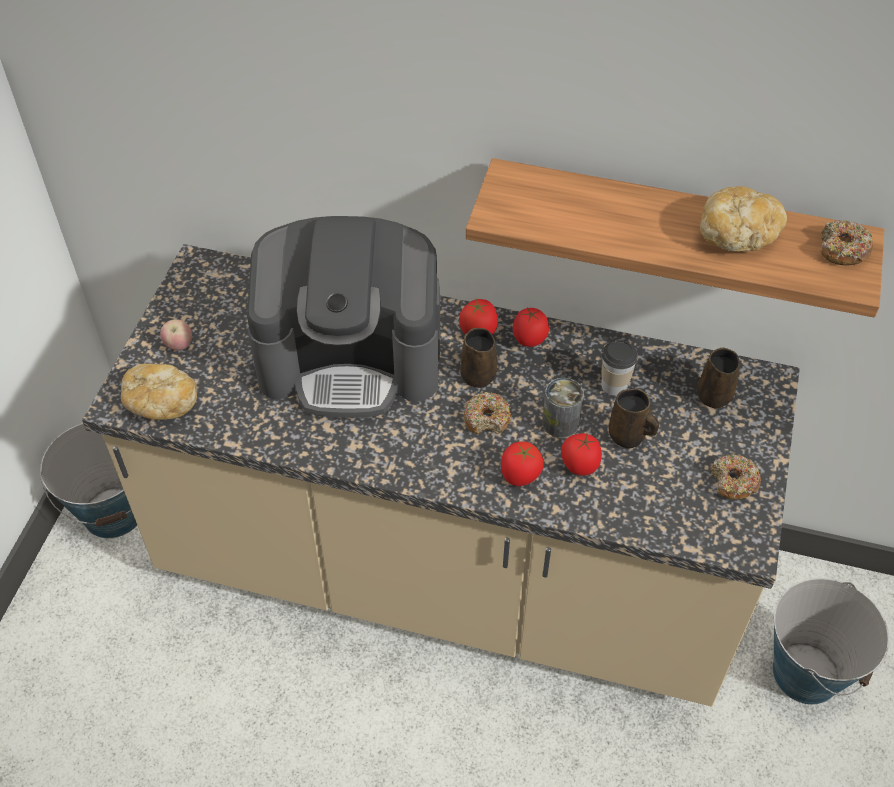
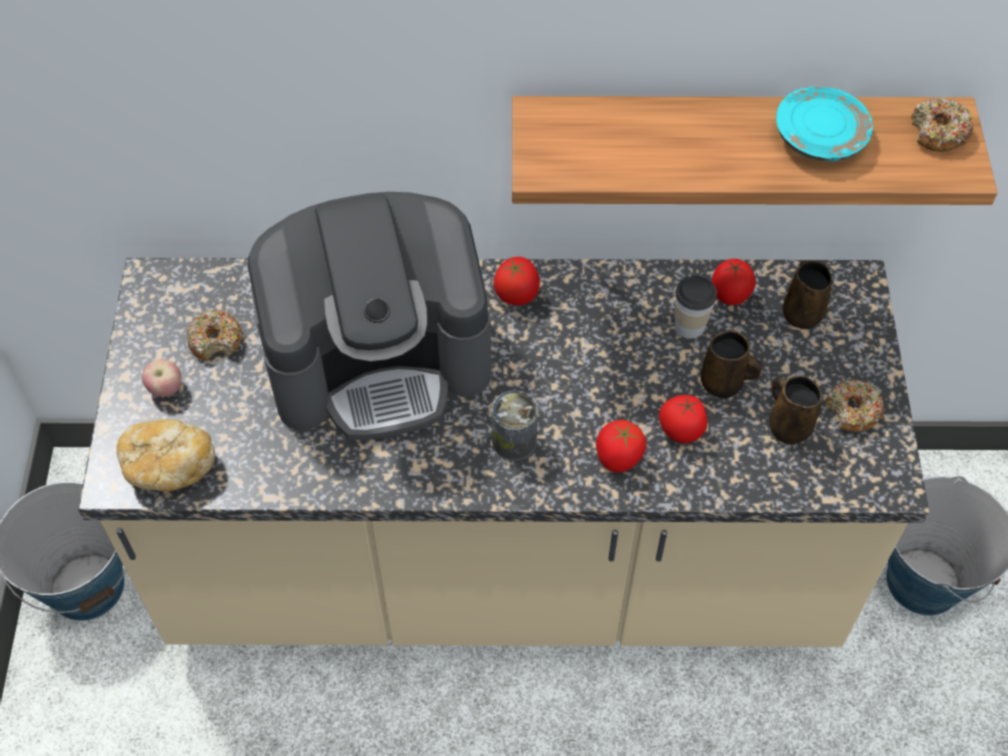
camera: 15 degrees left, 5 degrees up
brown mug [460,328,497,388] -> brown mug moved to [769,375,822,444]
donut [464,392,511,434] -> donut moved to [187,310,242,360]
tomato [513,308,549,347] -> tomato moved to [712,259,756,305]
can [542,378,584,438] -> can moved to [492,391,538,461]
bread [700,186,787,252] -> turquoise plate [776,86,873,162]

